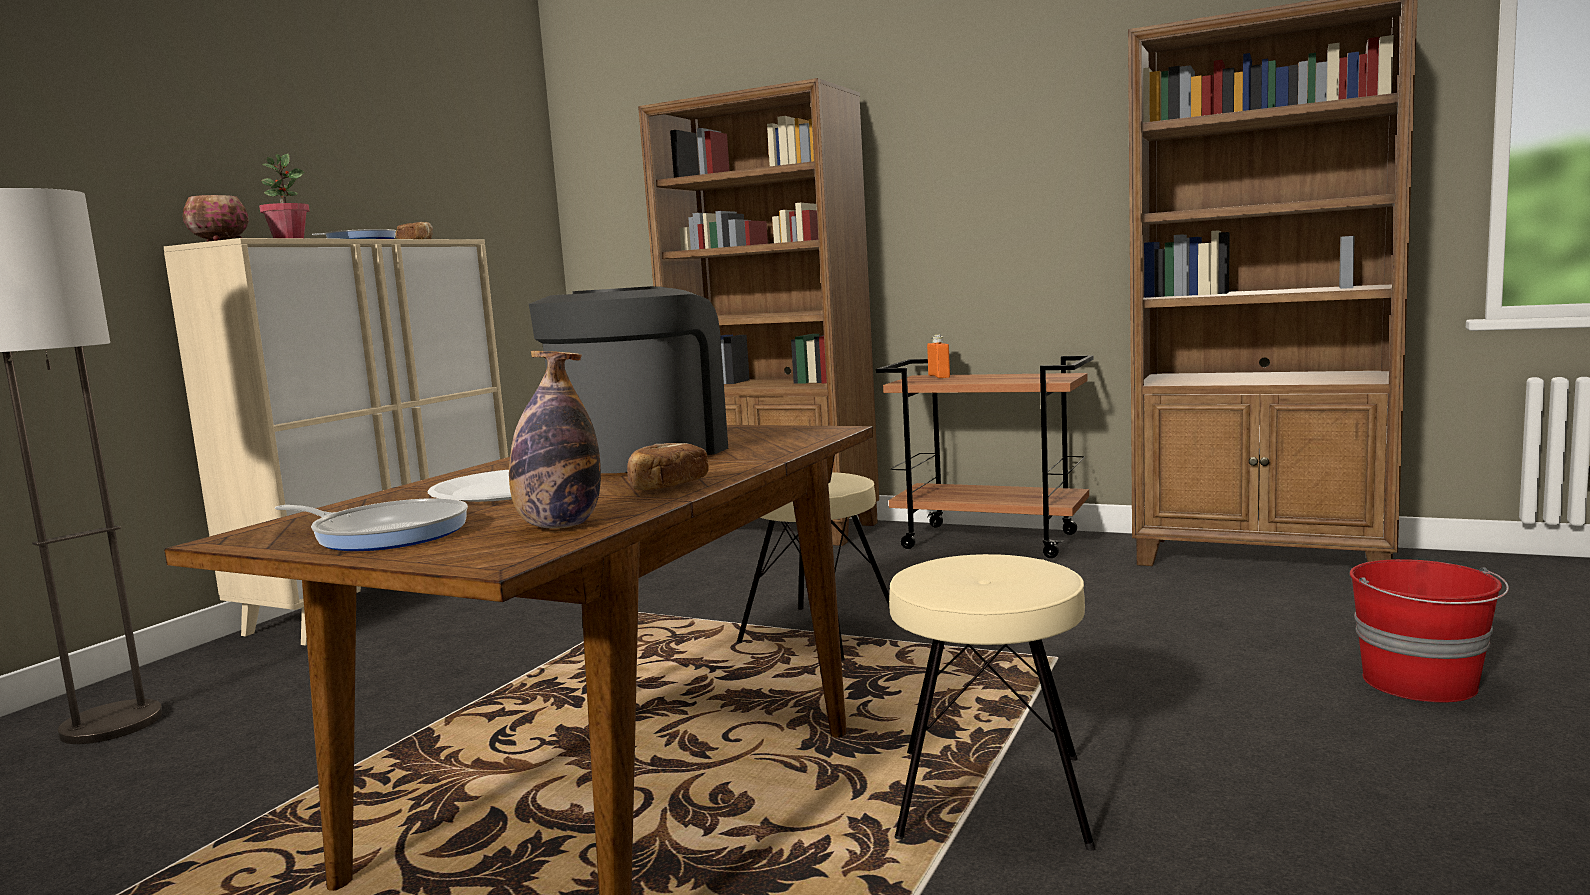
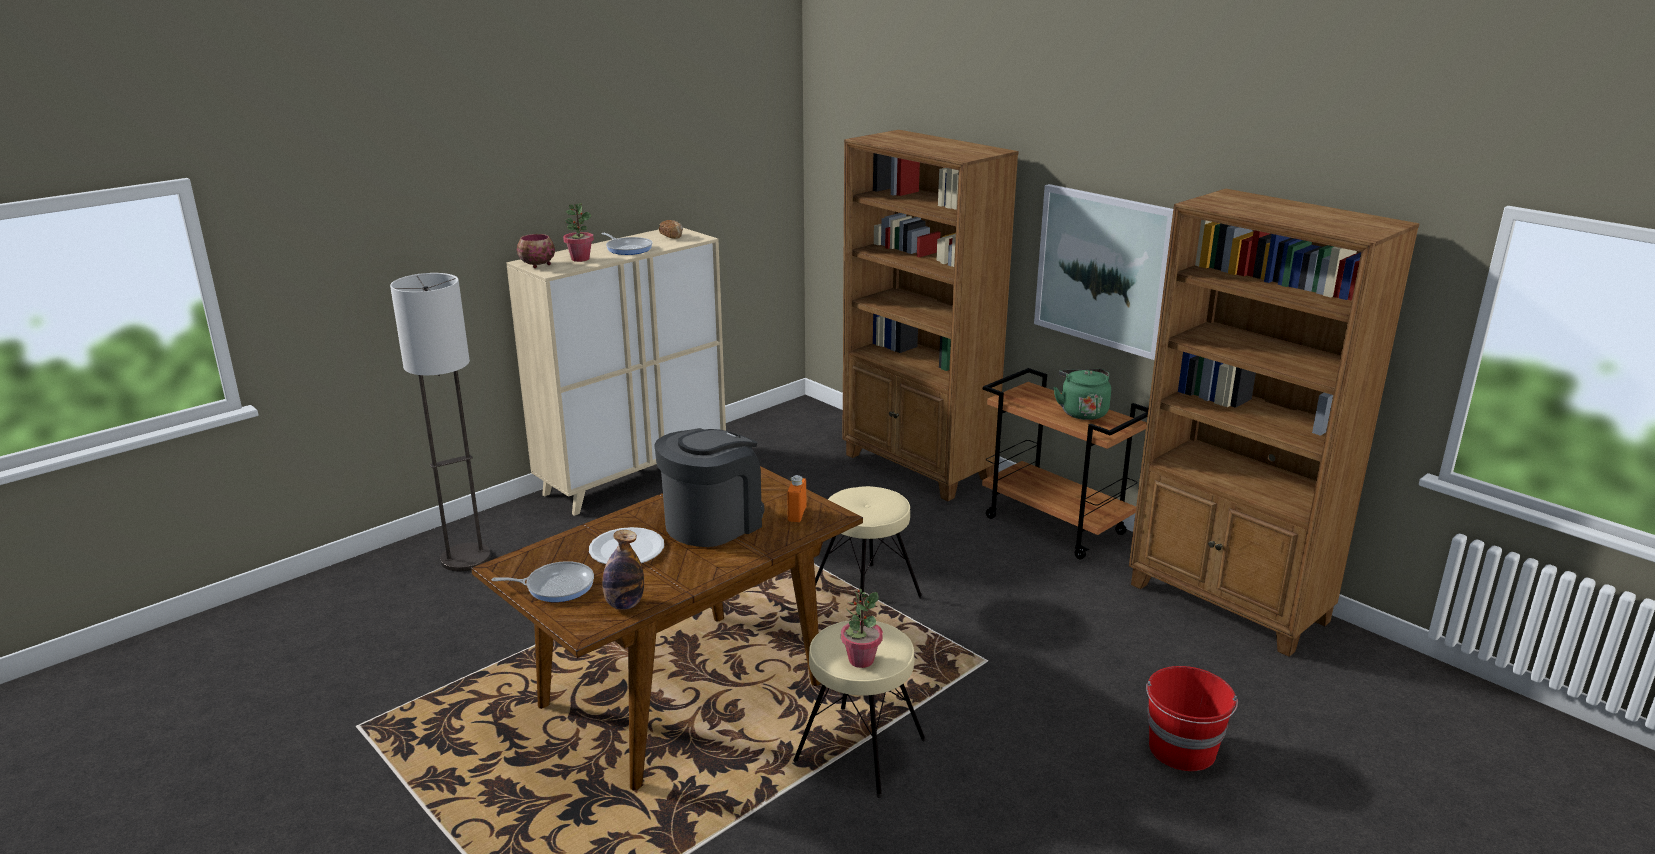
camera: 20 degrees right, 15 degrees up
frying pan [275,498,468,551] -> frying pan turned 45 degrees counterclockwise [492,561,594,602]
bread [627,443,709,490] -> none
orange bottle [927,335,950,378] -> orange bottle moved to [787,475,807,522]
none -> potted plant [841,589,883,668]
none -> picture [1034,184,1173,360]
none -> green kettle [1053,369,1111,420]

